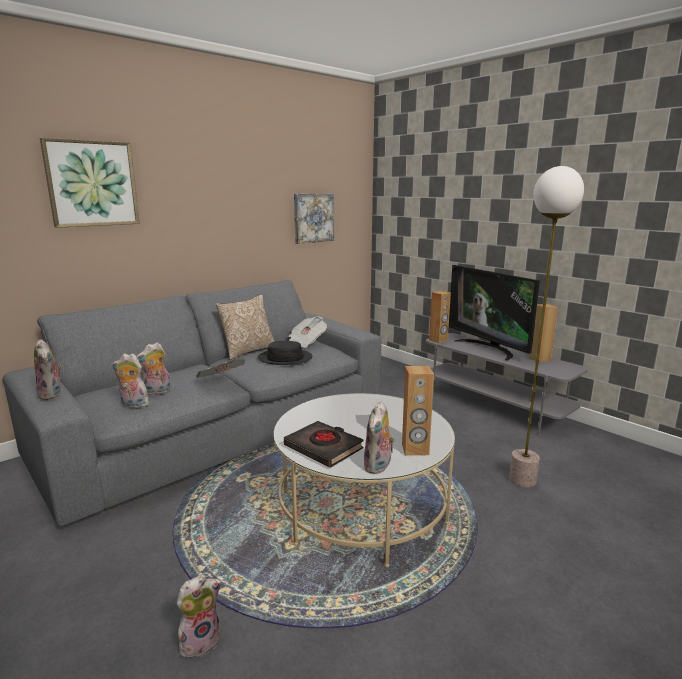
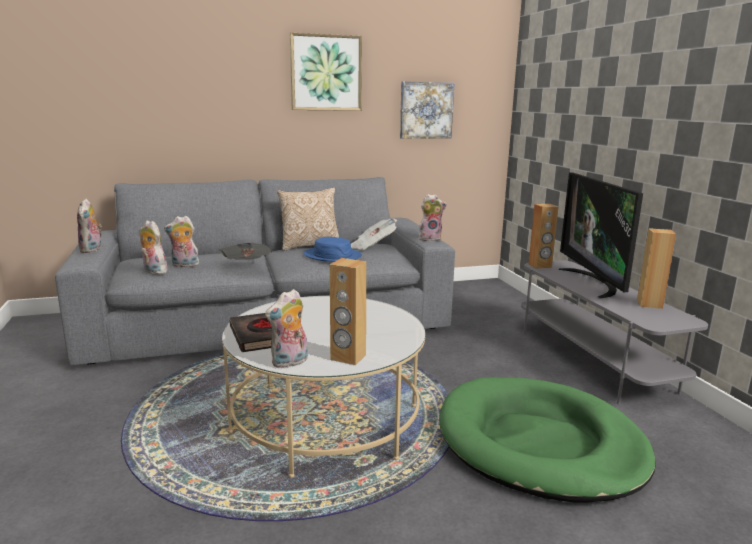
camera: 25 degrees right, 0 degrees up
picture [40,138,140,228] -> picture moved to [290,33,362,111]
plush toy [177,576,222,661] -> plush toy moved to [419,194,447,241]
black hat [257,341,312,365] -> blue hat [304,237,362,262]
floor lamp [509,166,584,488] -> green dog bed [440,377,656,503]

